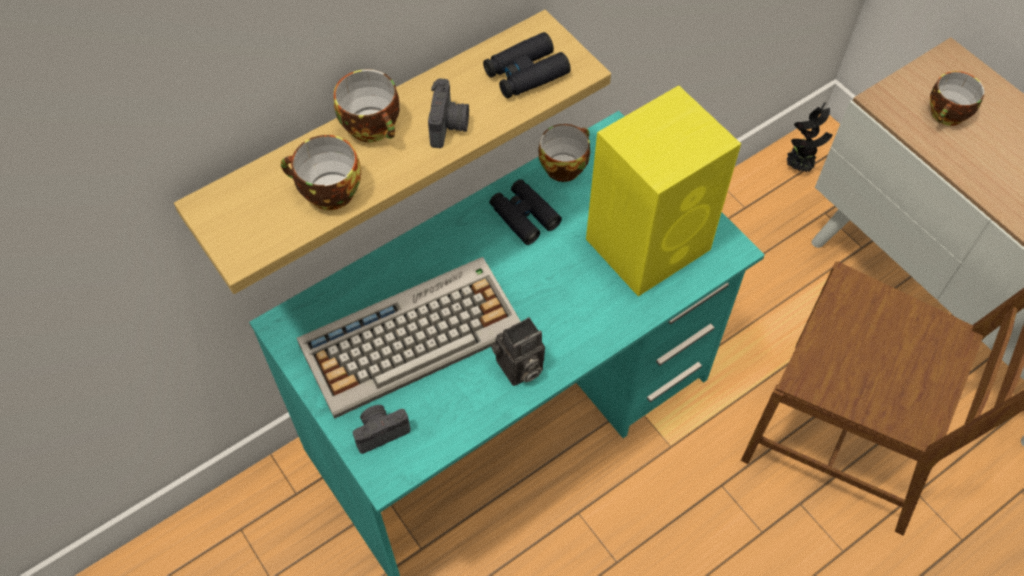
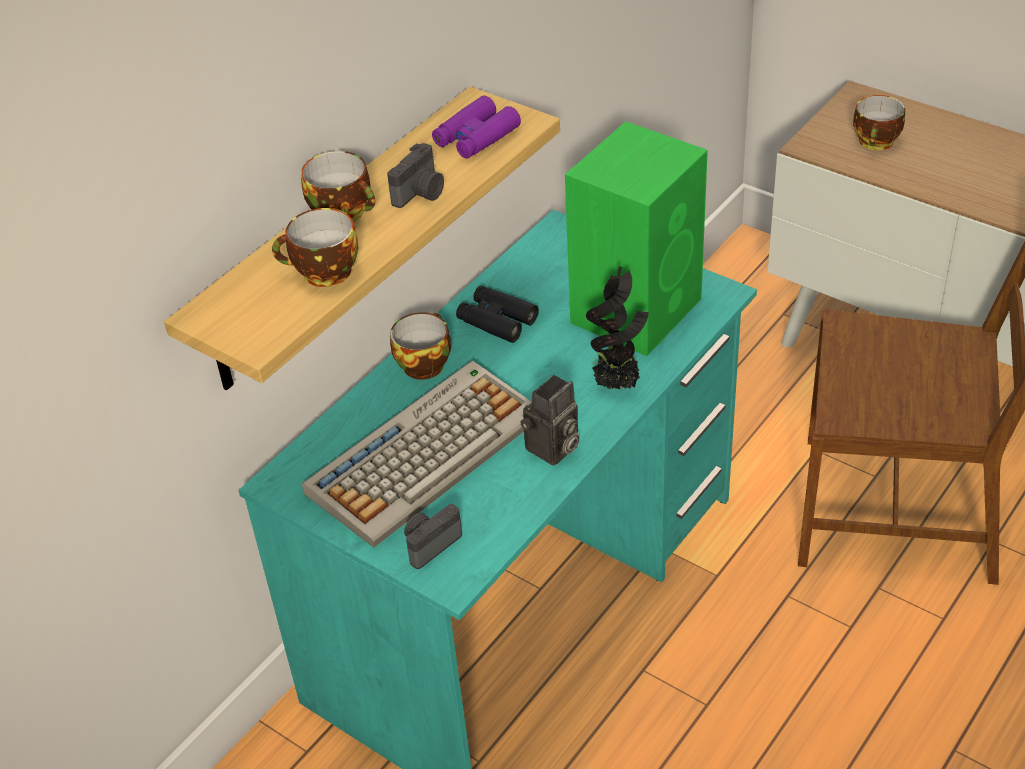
camera: 15 degrees left, 15 degrees down
camera [428,78,469,148] -> camera turned 45 degrees clockwise [387,143,444,208]
black binoculars [483,32,571,98] -> purple binoculars [432,95,521,159]
cup [538,124,590,182] -> cup moved to [390,313,451,380]
yellow speaker [586,85,741,296] -> green speaker [565,121,708,356]
potted plant [787,102,833,172] -> potted plant moved to [586,266,649,389]

